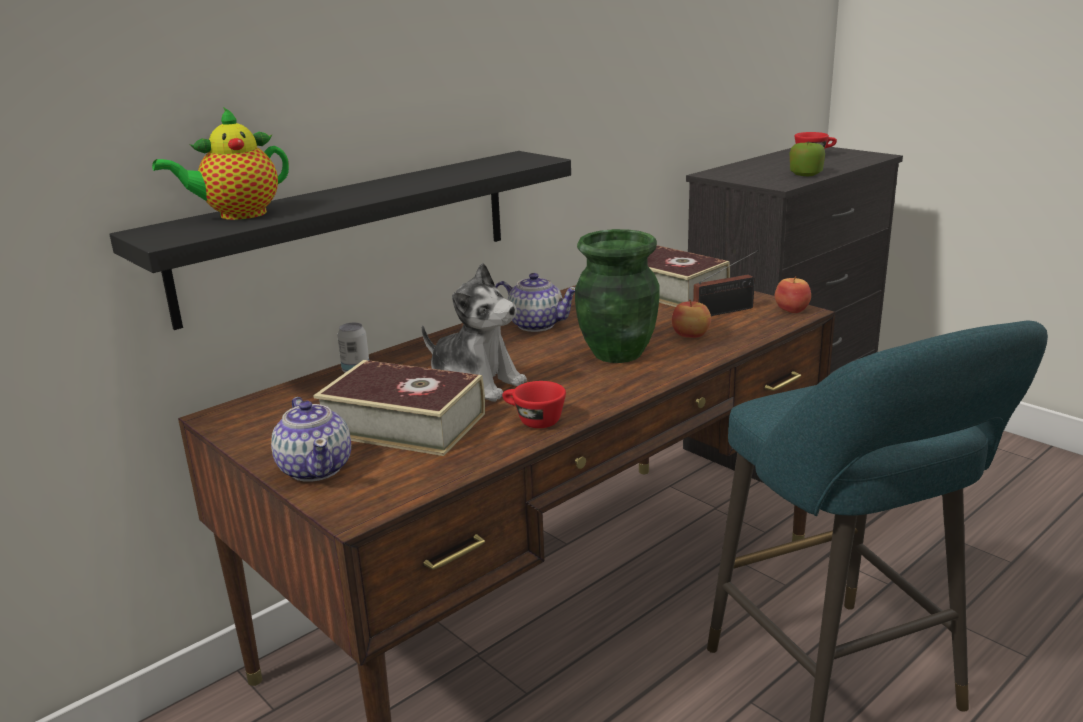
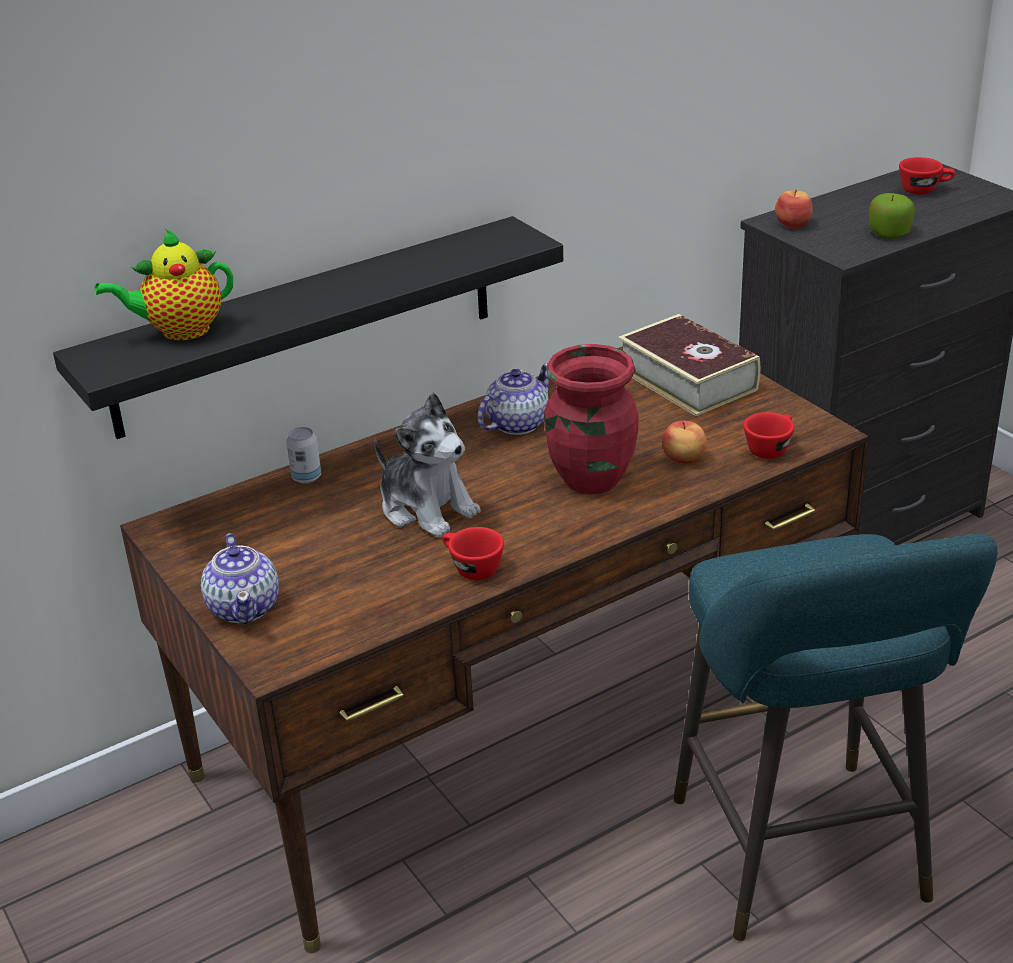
camera: 10 degrees right, 10 degrees up
book [313,360,485,456] -> none
teapot [495,273,575,332] -> teapot turned 75 degrees counterclockwise [478,363,549,435]
green vase [575,229,660,363] -> red vase [544,344,639,494]
radio [693,250,759,316] -> none
apple [775,276,811,313] -> apple moved to [775,189,813,229]
none -> red cup [744,412,794,459]

